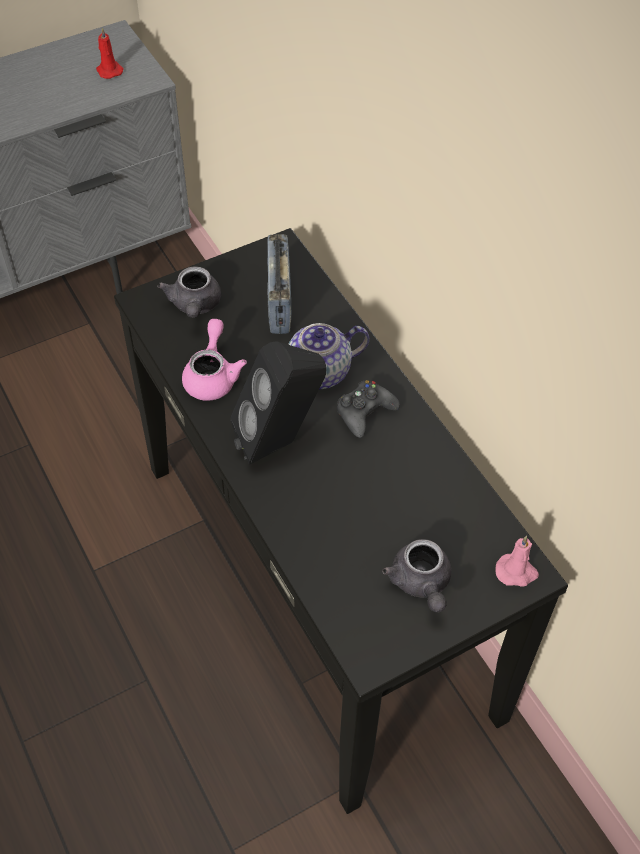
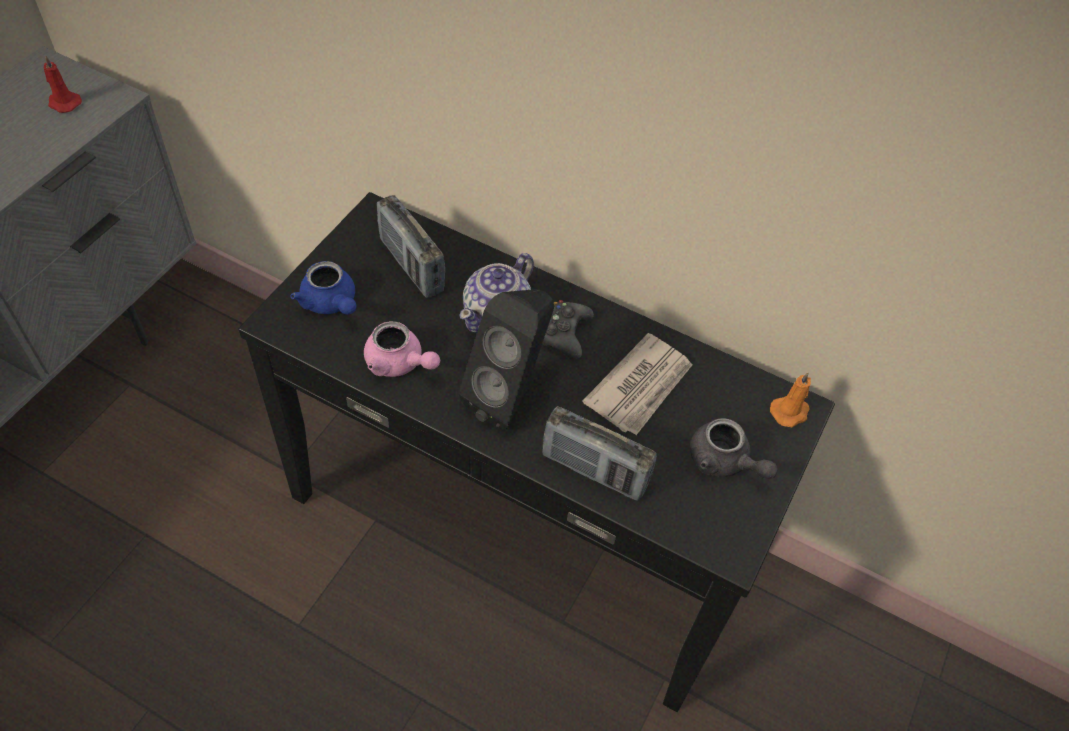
camera: 35 degrees left, 0 degrees up
grey teapot [157,266,221,318] -> blue teapot [291,261,356,315]
pink teapot [182,319,247,401] -> pink teapot turned 150 degrees clockwise [364,321,440,377]
pink candle [496,536,539,587] -> orange candle [770,372,811,427]
none -> radio [542,406,657,501]
none -> newspaper [582,333,693,435]

